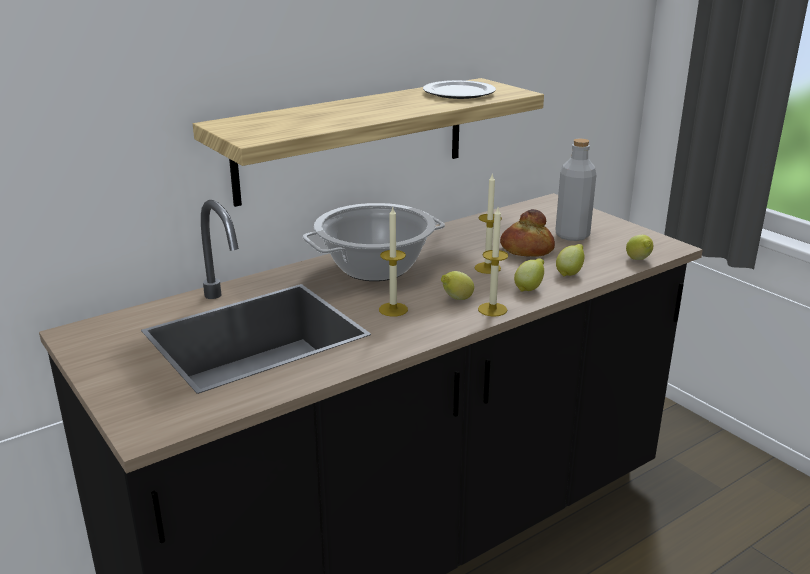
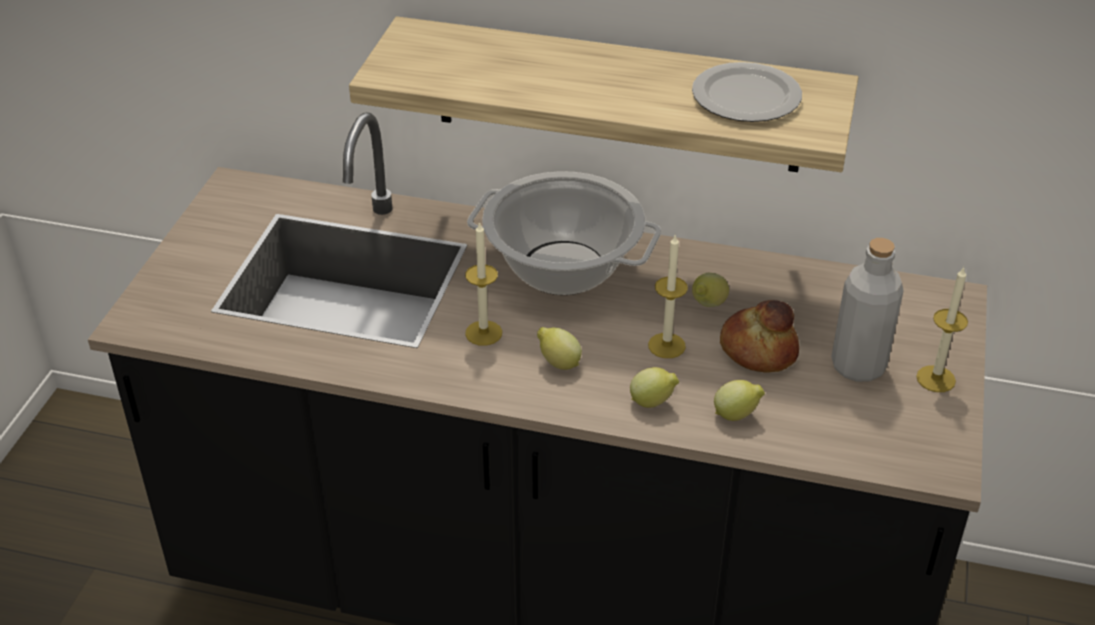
camera: 50 degrees right, 15 degrees up
candle [478,207,508,317] -> candle moved to [916,267,968,392]
lemon [626,235,653,260] -> lemon moved to [692,273,729,307]

